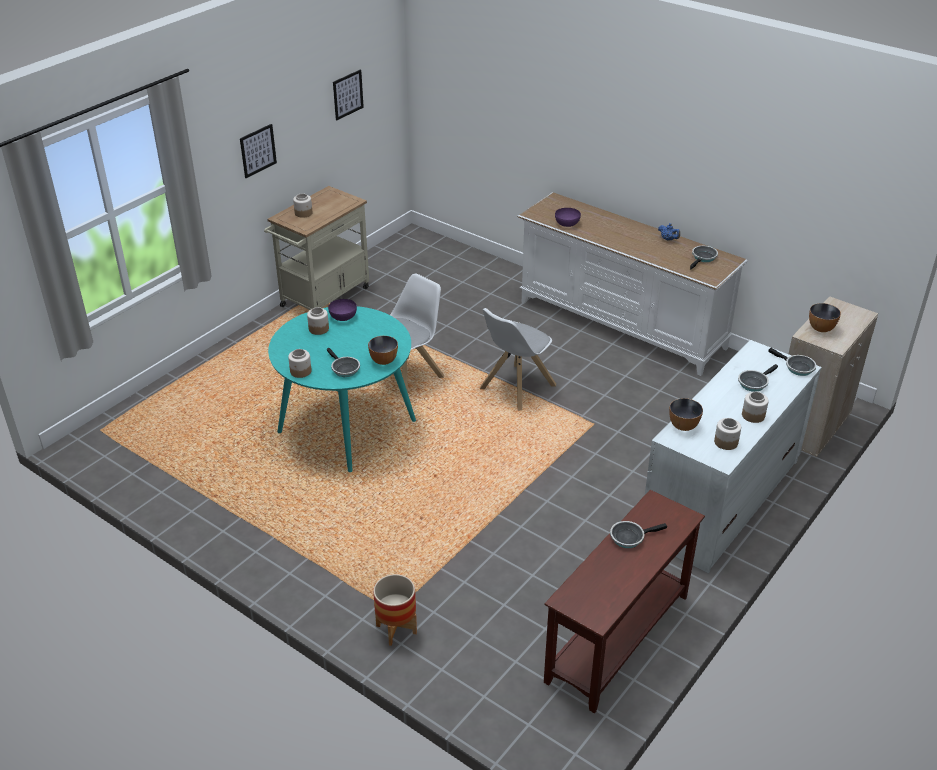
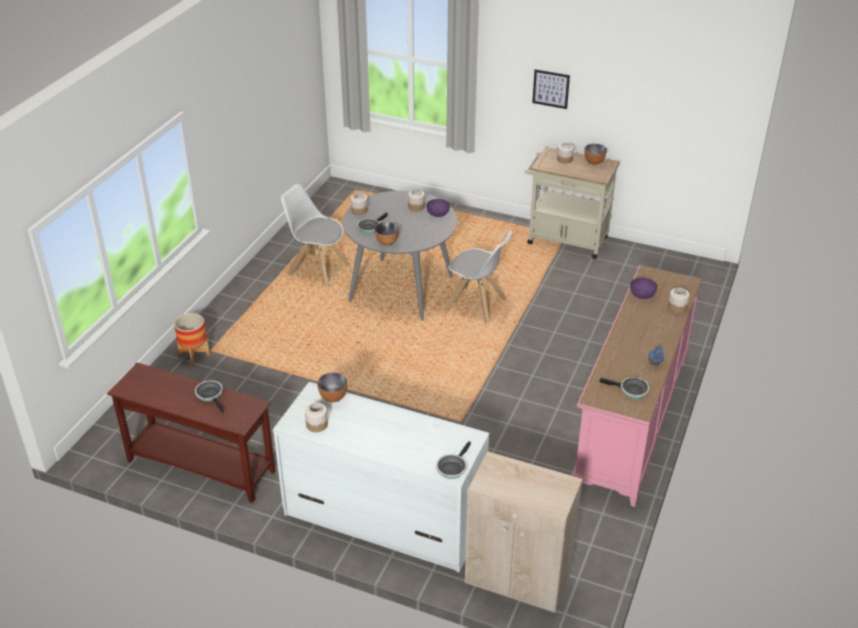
camera: 75 degrees right, 0 degrees up
turquoise dining table [268,306,416,472] -> grey dining table [343,191,457,320]
picture [333,70,364,120] -> none
chair [480,308,556,411] -> chair moved to [281,184,351,288]
white cabinet [517,192,747,376] -> pink cabinet [573,265,702,507]
frying pan [738,364,778,392] -> none
jar [742,392,769,423] -> jar moved to [668,287,690,313]
bowl [809,303,841,332] -> bowl moved to [584,144,607,165]

